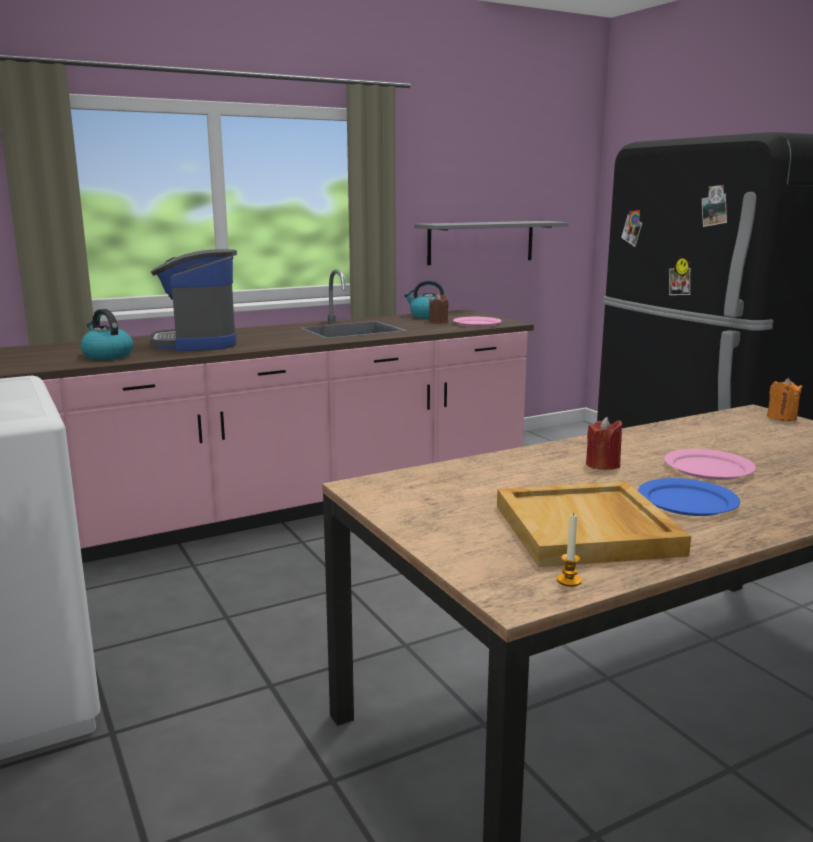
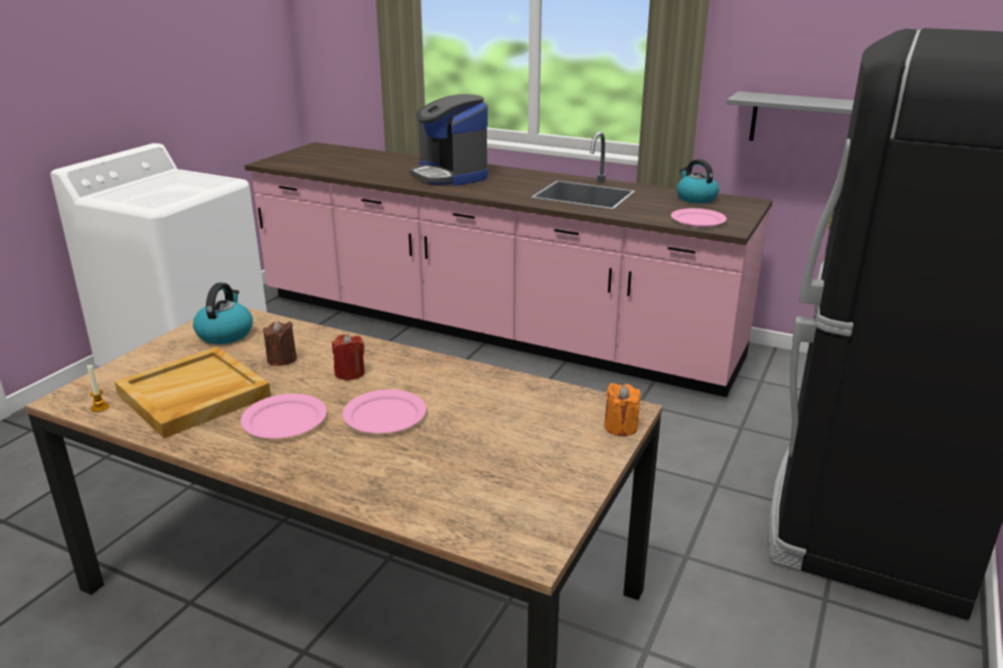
camera: 55 degrees right, 10 degrees up
kettle [80,309,133,360] -> kettle moved to [193,283,253,344]
coffee machine [150,249,237,351] -> coffee machine turned 75 degrees counterclockwise [410,94,488,186]
brown candle [429,294,449,323] -> brown candle moved to [263,320,297,366]
blue plate [638,478,740,516] -> pink plate [241,394,327,438]

